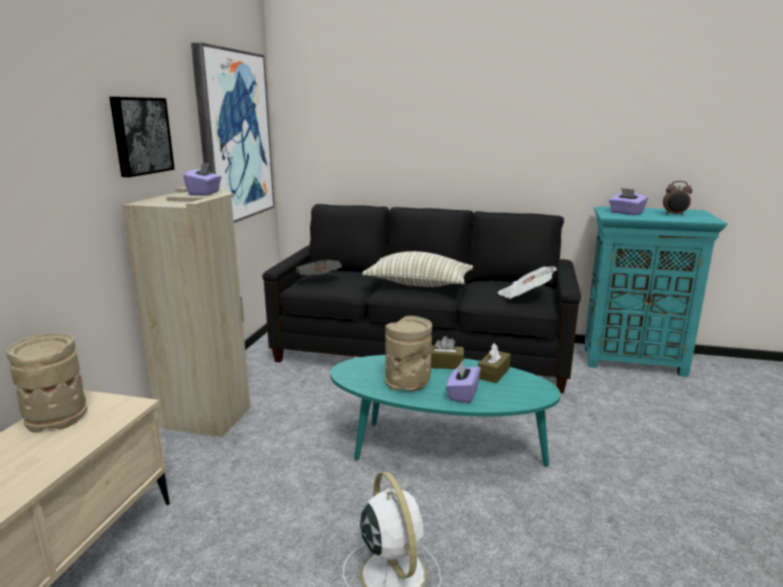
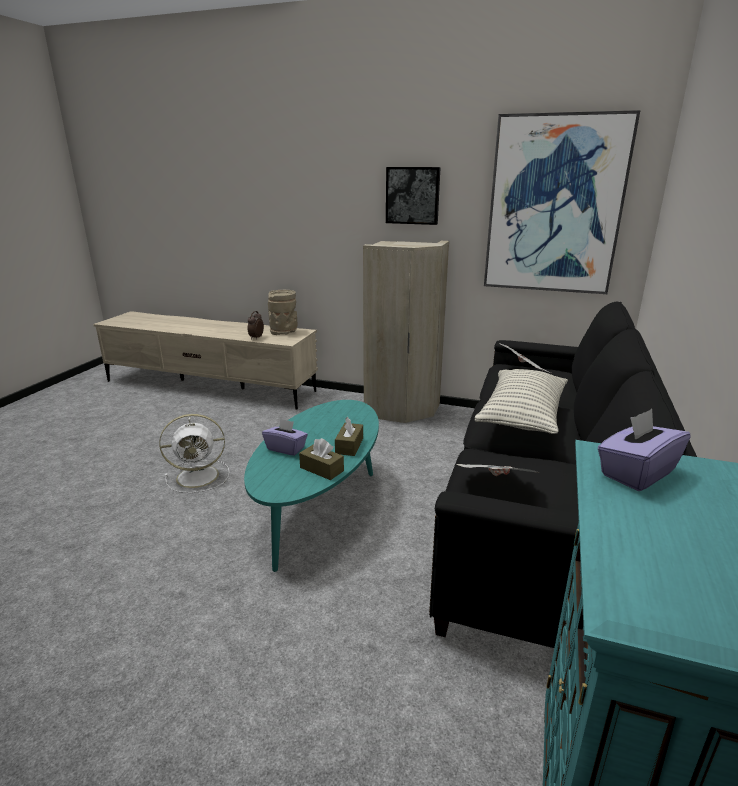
camera: 95 degrees right, 5 degrees up
purple tissue box [184,162,221,196] -> none
beige vase [385,316,432,391] -> none
alarm clock [663,181,692,216] -> alarm clock moved to [248,311,264,340]

